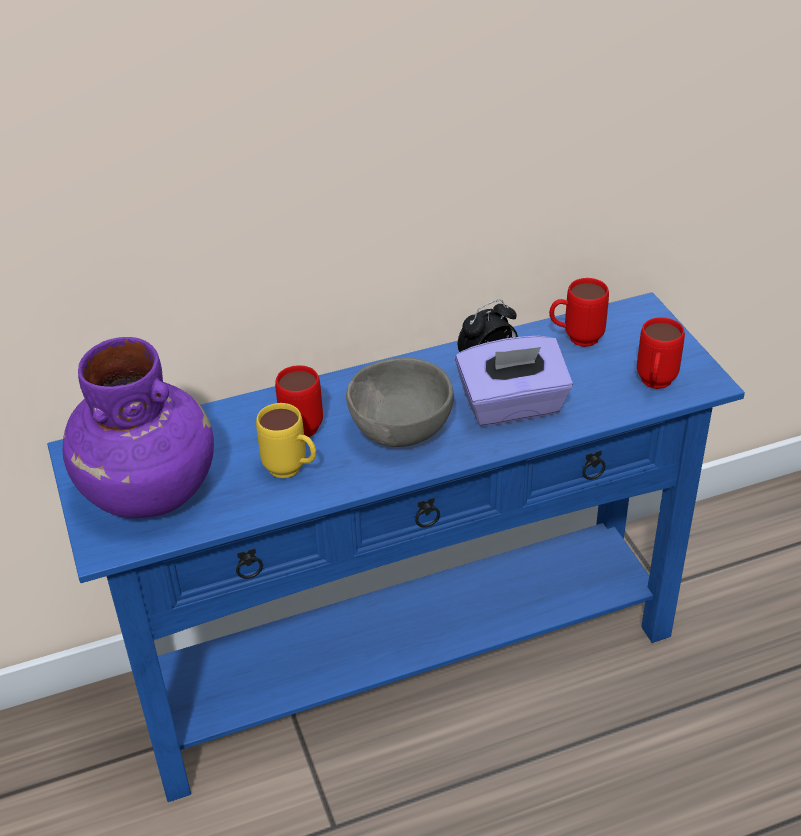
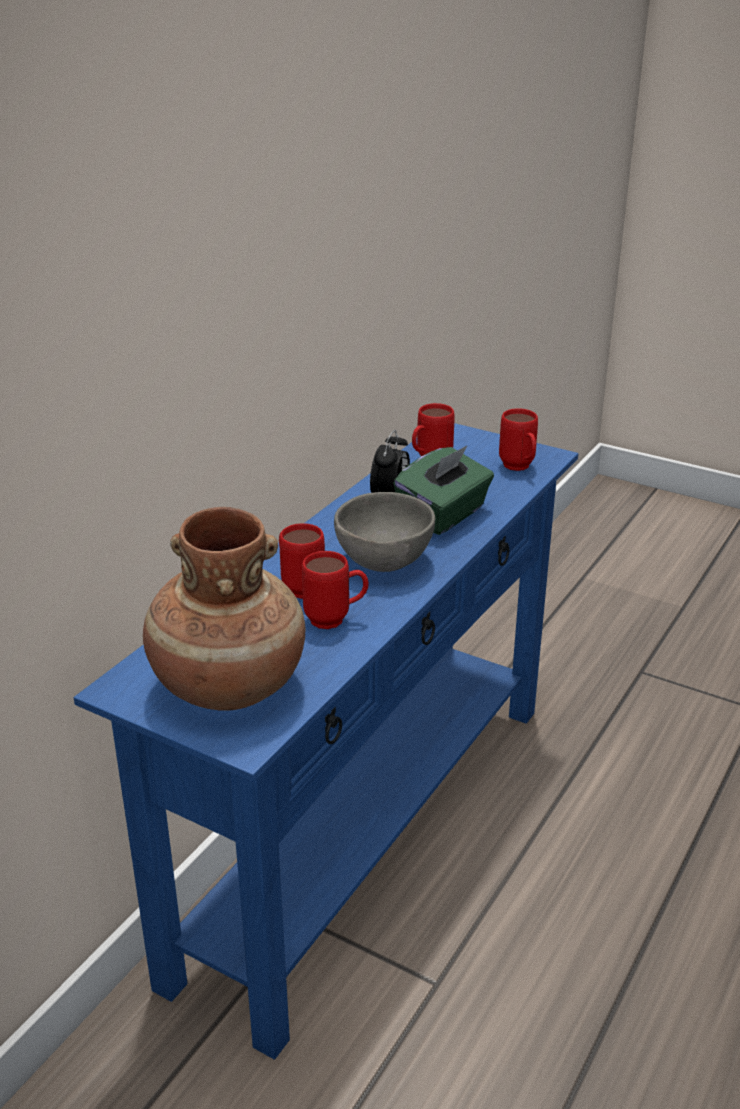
camera: 40 degrees left, 10 degrees down
purple vase [63,337,214,518] -> brown vase [143,507,305,711]
yellow mug [256,403,316,478] -> red mug [302,551,369,629]
purple tissue box [455,336,573,426] -> green tissue box [393,445,494,535]

